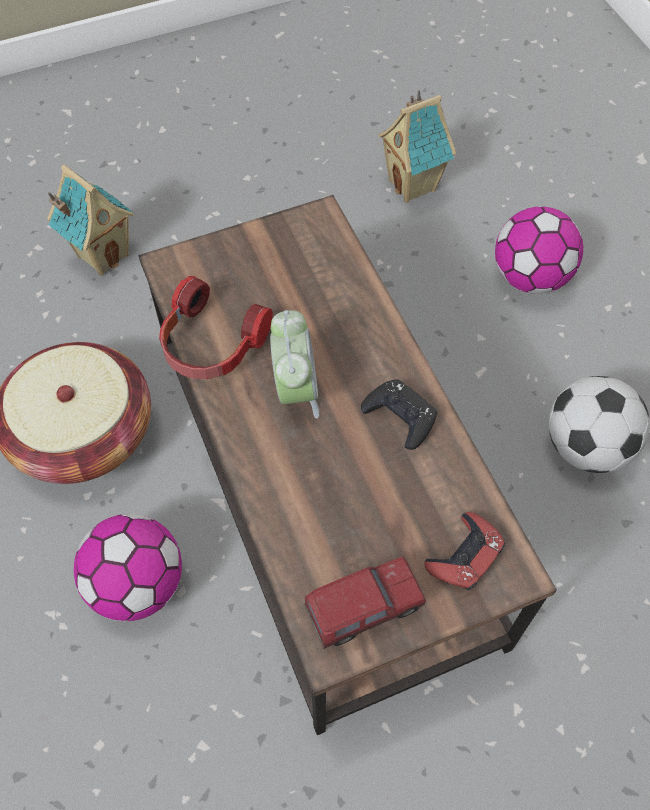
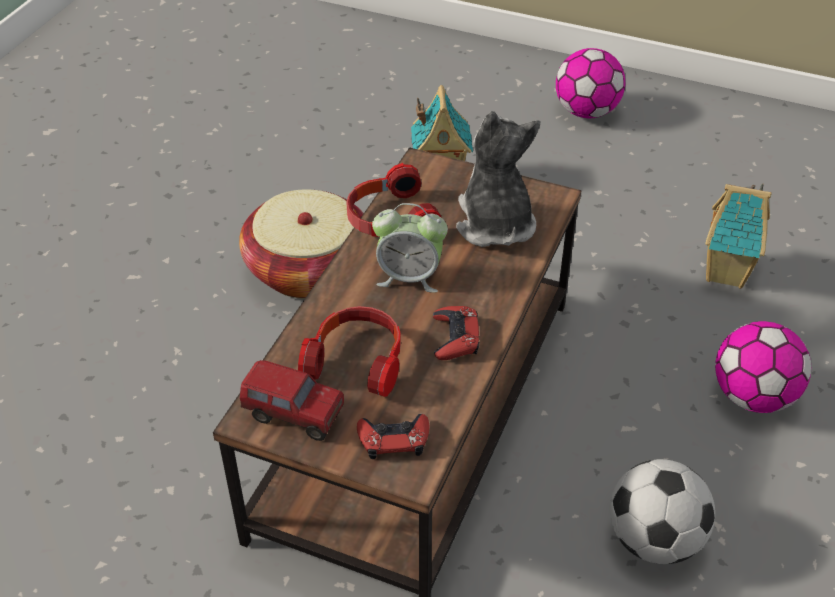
camera: 45 degrees right, 15 degrees down
football [74,514,182,621] -> football moved to [556,48,625,118]
alarm clock [270,310,319,418] -> alarm clock turned 60 degrees clockwise [372,203,448,293]
black game controller [361,379,437,450] -> red game controller [433,306,480,360]
none -> headphones [298,306,401,397]
none -> plush toy [456,111,540,247]

